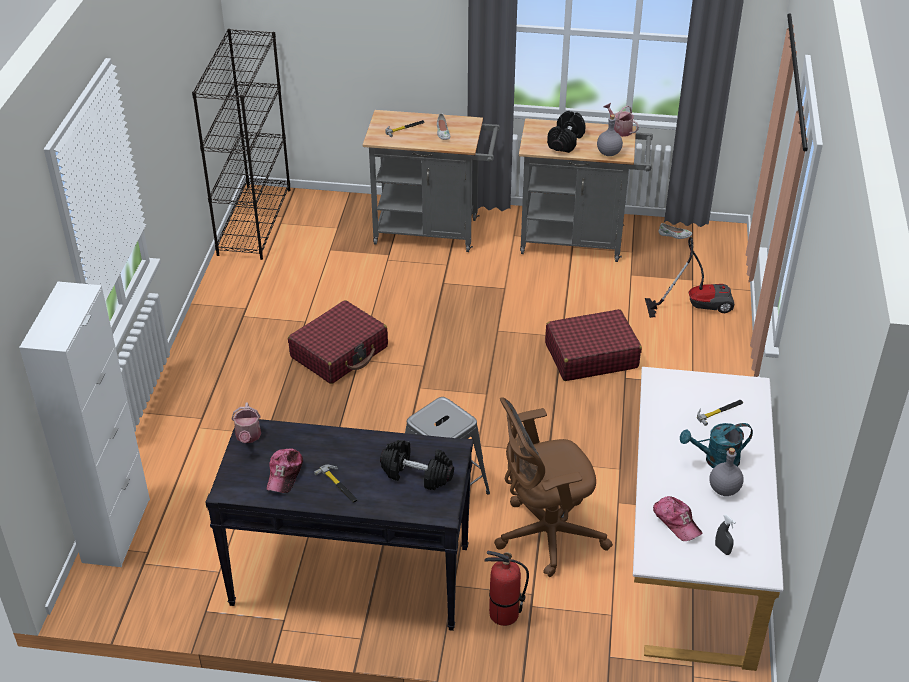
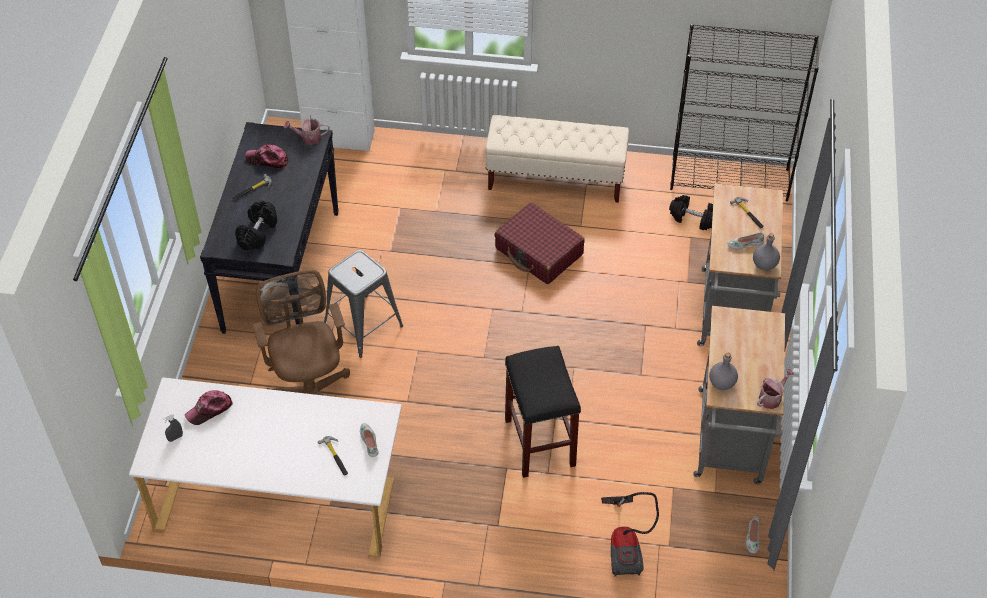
camera: 90 degrees right, 10 degrees up
fire extinguisher [485,551,529,626] -> none
red suitcase [545,309,642,381] -> black stool [505,346,581,478]
black dumbbell [547,111,586,153] -> black dumbbell moved to [669,195,713,230]
turquoise watering can [680,423,753,468] -> none
grey bottle [709,448,744,496] -> grey bottle moved to [753,233,780,271]
none -> white shoe [360,423,379,457]
none -> beige bench [485,115,629,203]

